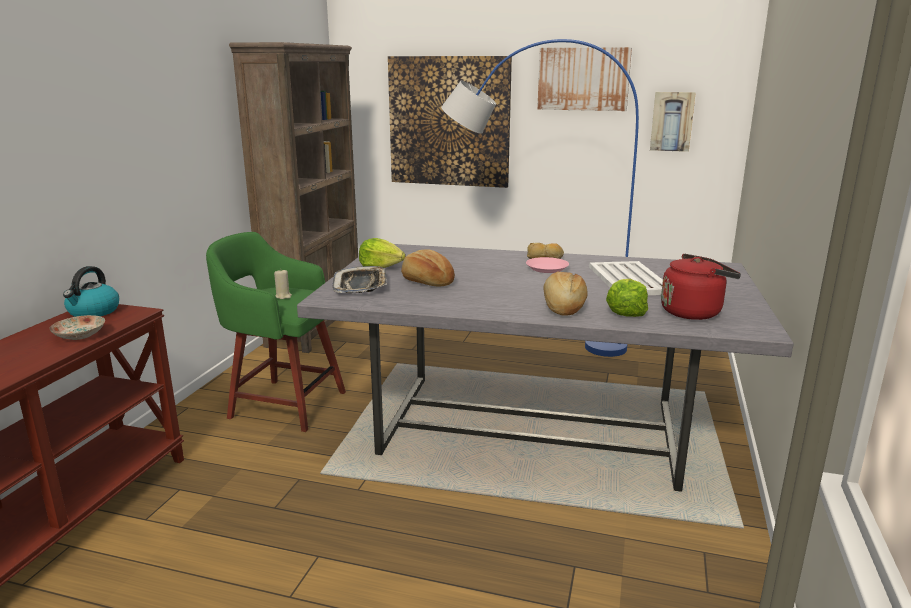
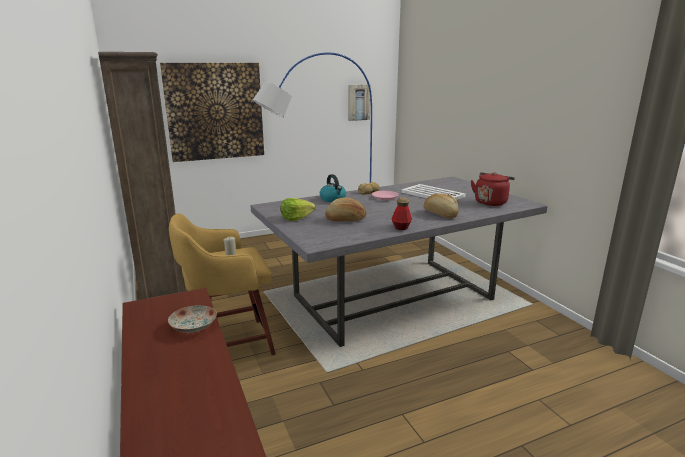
camera: 40 degrees left, 0 degrees up
kettle [63,266,119,317] -> kettle moved to [320,174,346,202]
green stool [206,232,346,432] -> yellow stool [169,213,276,355]
tray [332,266,387,293] -> none
picture [537,47,632,111] -> none
lettuce [606,279,648,317] -> none
none -> bottle [391,197,412,230]

